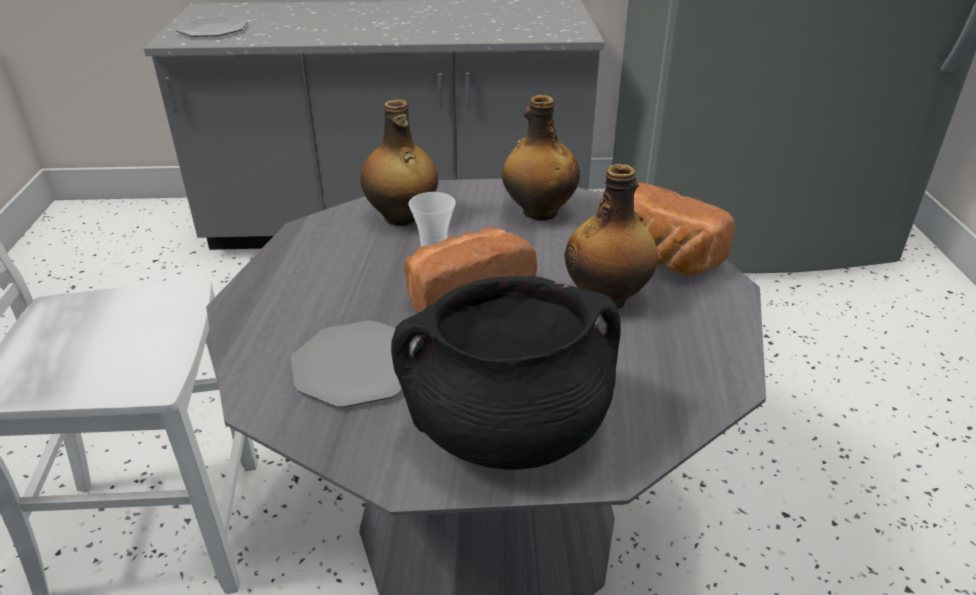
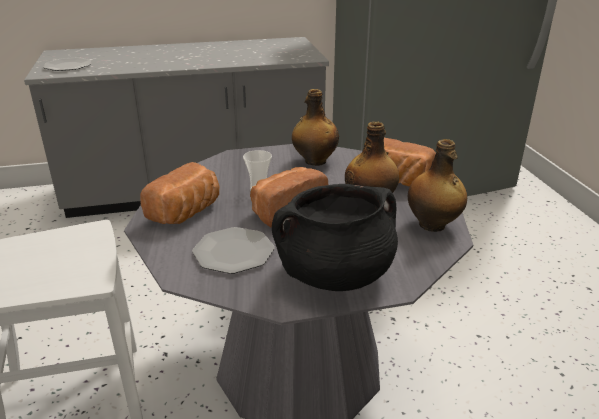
camera: 10 degrees left, 5 degrees down
bottle [360,99,438,226] -> bottle moved to [408,139,467,232]
none -> bread [140,162,219,224]

